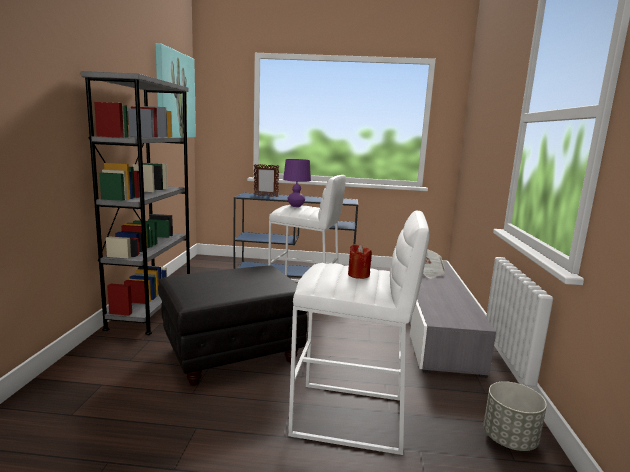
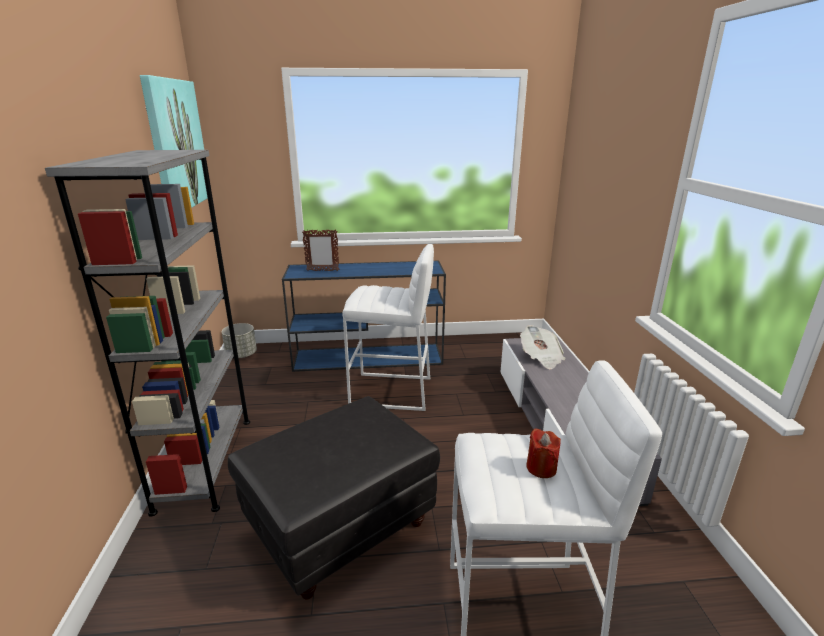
camera: 10 degrees left, 10 degrees up
purple table lamp [283,159,311,207] -> none
grey planter [483,381,547,451] -> grey planter moved to [222,323,257,358]

